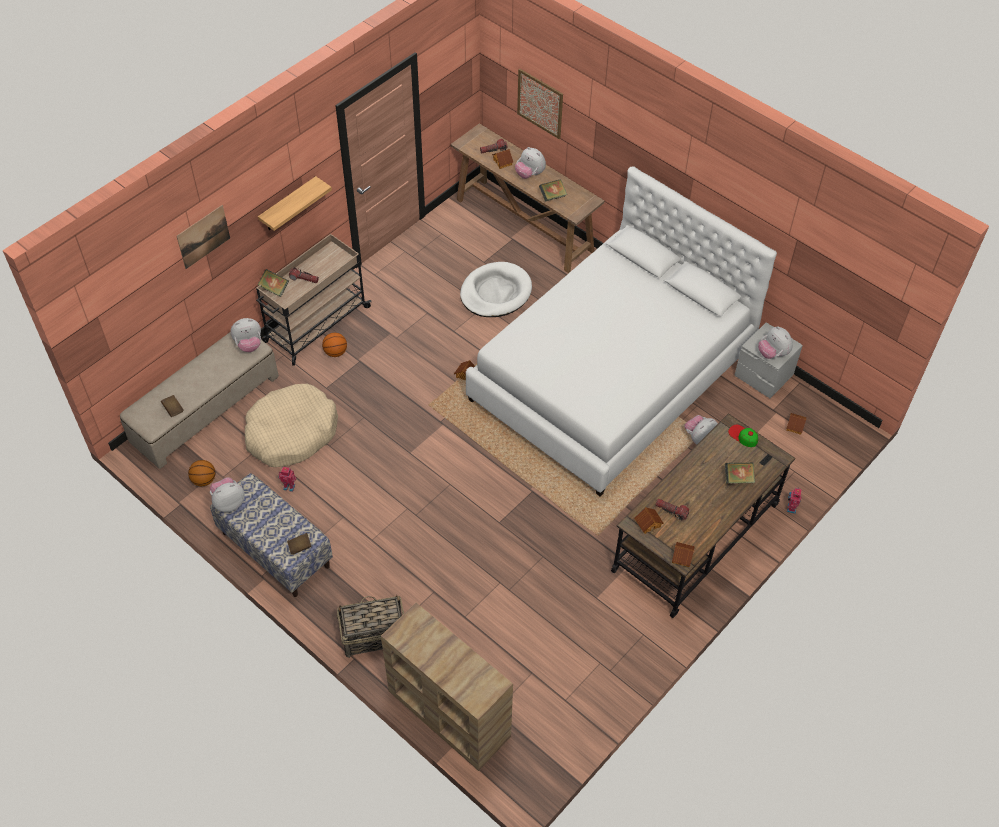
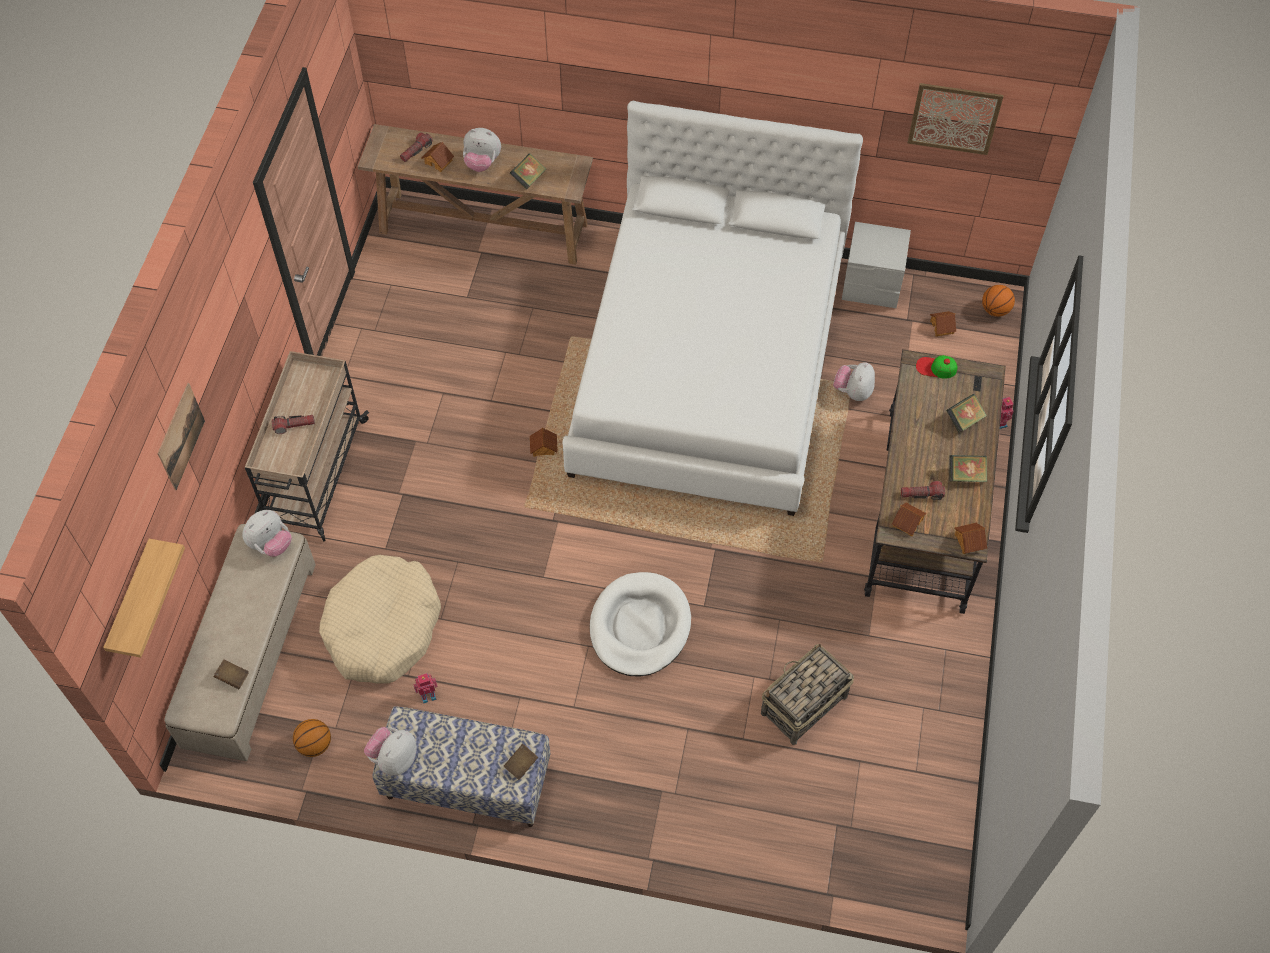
camera: 30 degrees left, 5 degrees up
shelf [258,176,332,231] -> shelf moved to [103,539,185,658]
book [258,269,289,297] -> book moved to [950,455,987,482]
basketball [322,333,347,357] -> basketball moved to [982,285,1015,317]
basket [337,595,404,658] -> basket moved to [761,644,854,745]
brown bookcase [381,603,513,771] -> none
white dog bed [460,262,532,317] -> white dog bed moved to [590,572,691,676]
picture [517,68,563,139] -> picture moved to [907,83,1004,155]
plush toy [758,326,793,359] -> none

